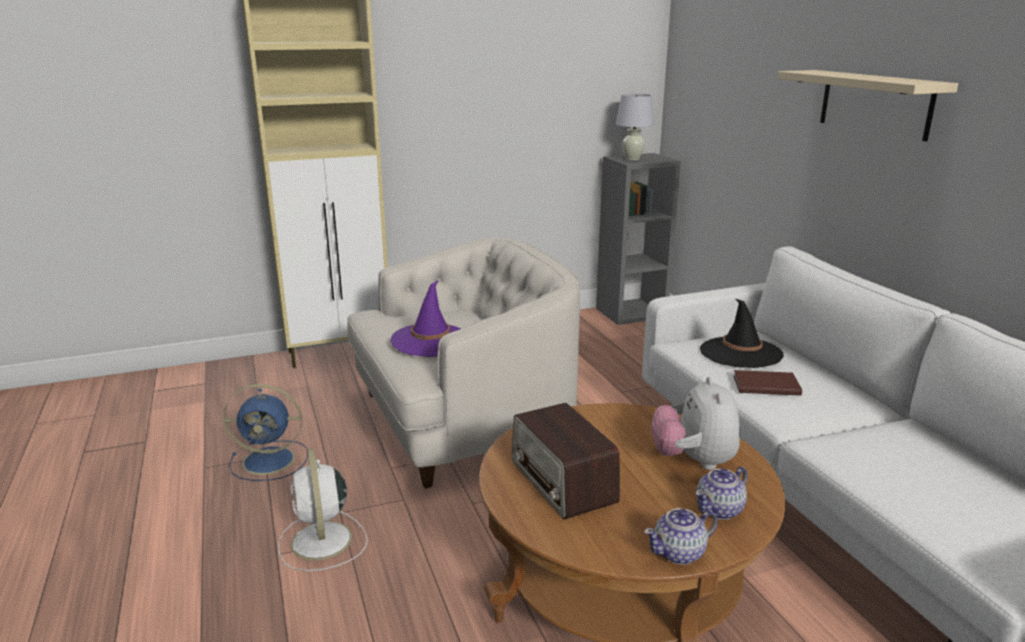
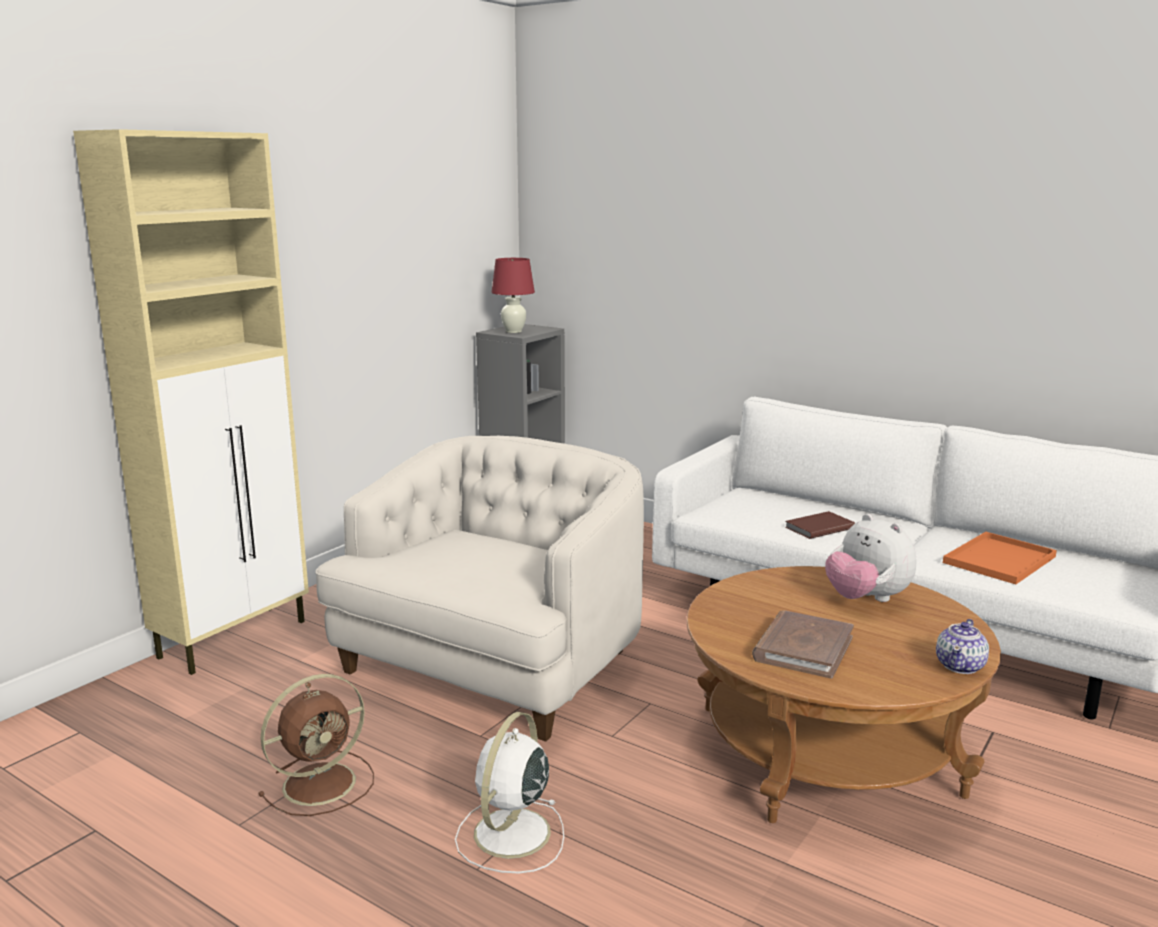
camera: 35 degrees left, 5 degrees down
blue fan [223,384,308,481] -> brown fan [258,674,374,816]
white fan [278,448,368,571] -> white fan turned 75 degrees clockwise [455,712,564,873]
purple hat [390,280,461,357] -> none
radio [512,403,620,519] -> brown book [752,610,854,679]
white table lamp [616,94,654,160] -> red table lamp [491,258,535,333]
teapot [696,467,748,520] -> none
black hat [700,299,784,368] -> none
beige shelf [778,70,958,141] -> none
none -> orange tray [943,532,1057,584]

